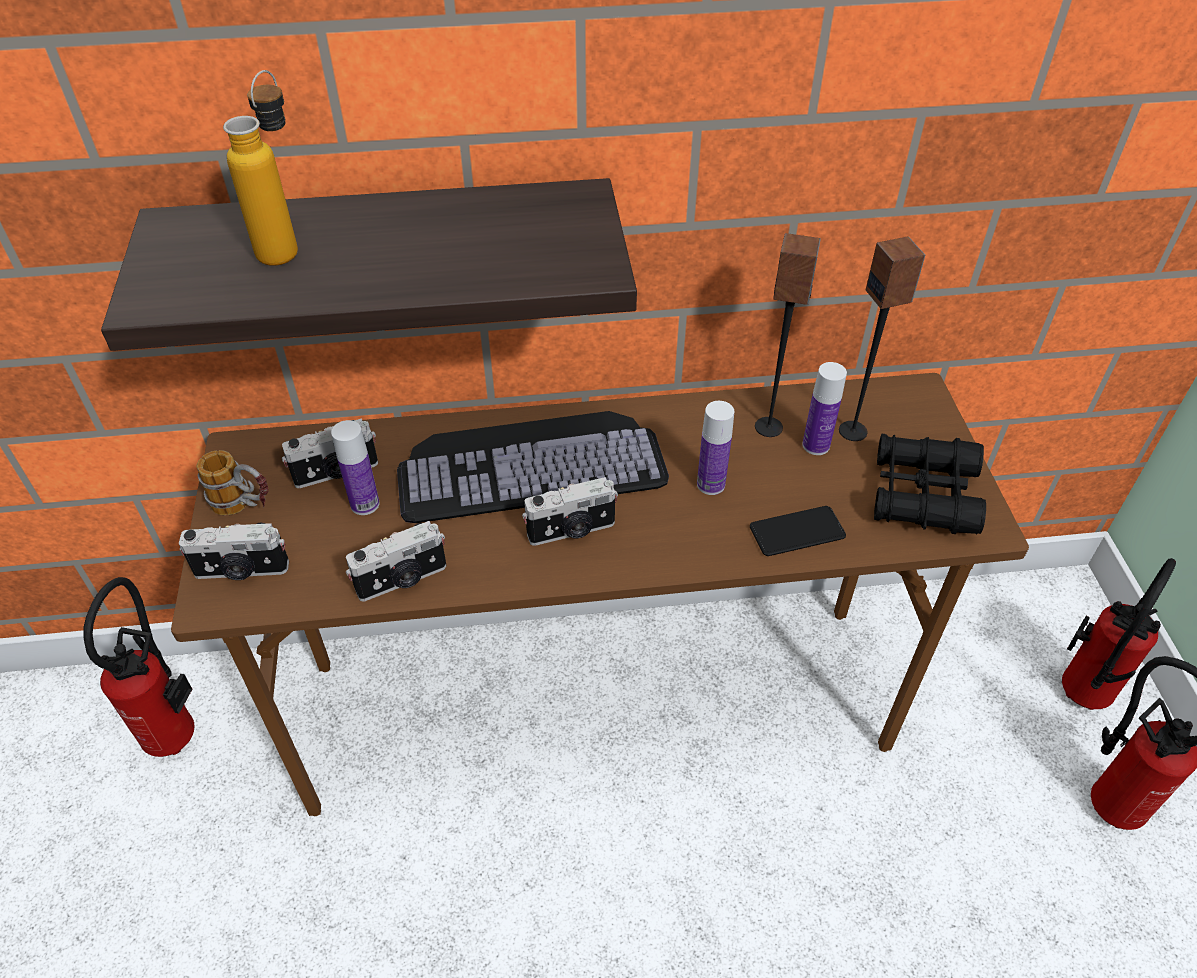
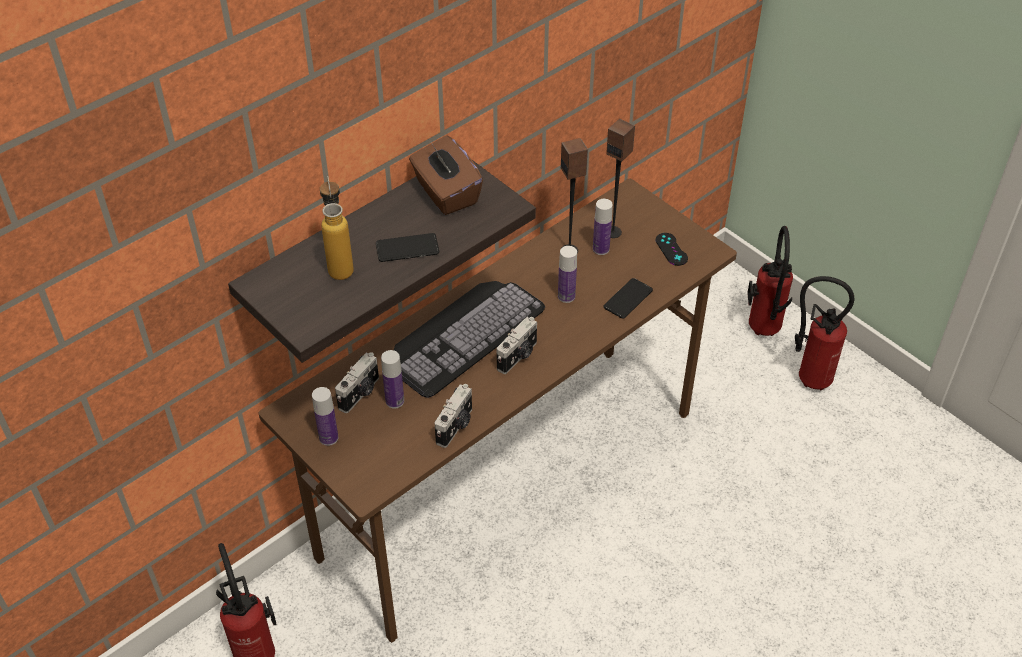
camera: 35 degrees left, 0 degrees up
camera [179,523,289,580] -> none
mug [196,450,269,515] -> bottle [312,387,338,446]
black binoculars [874,434,986,534] -> black game controller [656,233,688,266]
none -> phone [376,233,439,262]
none -> brown tissue box [409,135,483,215]

